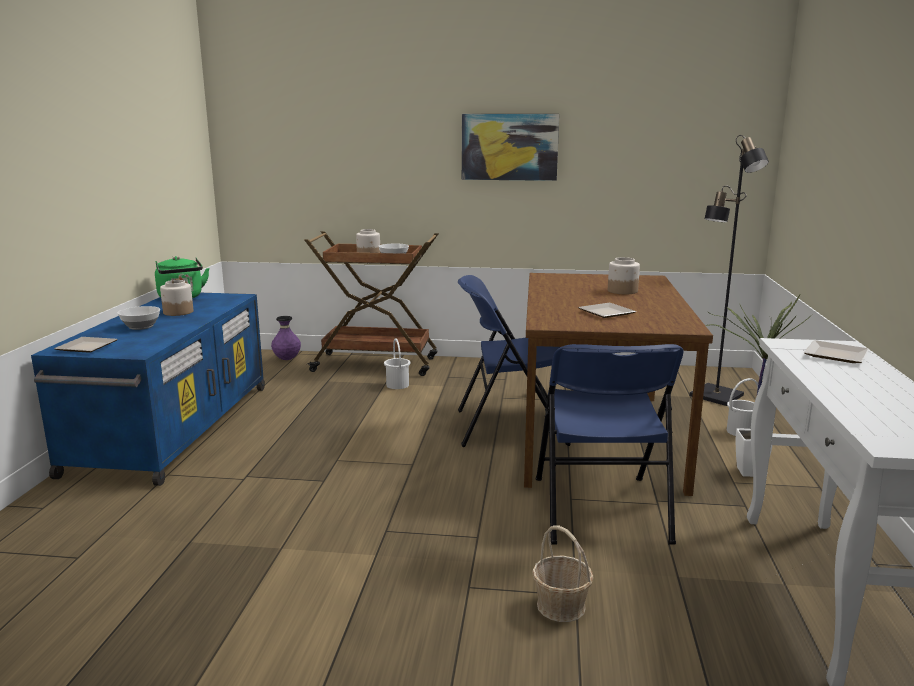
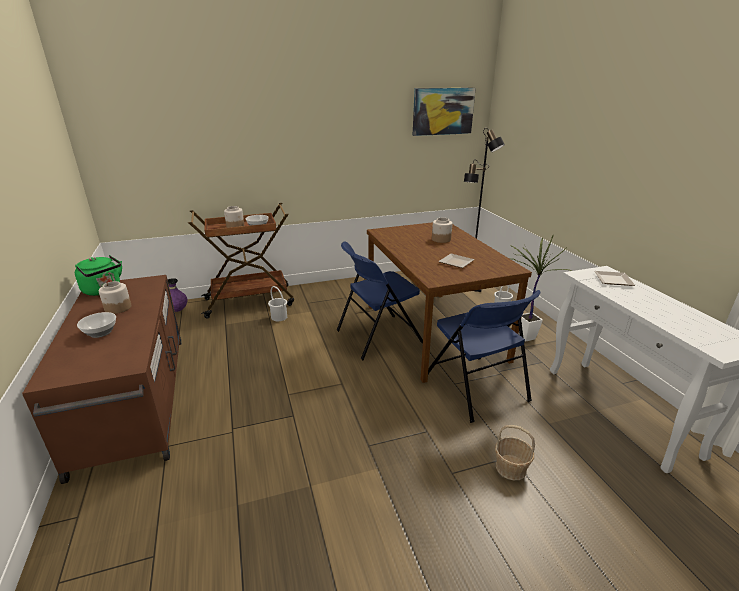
camera: 25 degrees left, 10 degrees up
blue cabinet [31,293,265,486] -> brown cabinet [22,275,181,484]
plate [54,337,118,353] -> none
picture [462,114,559,181] -> picture moved to [413,88,476,136]

